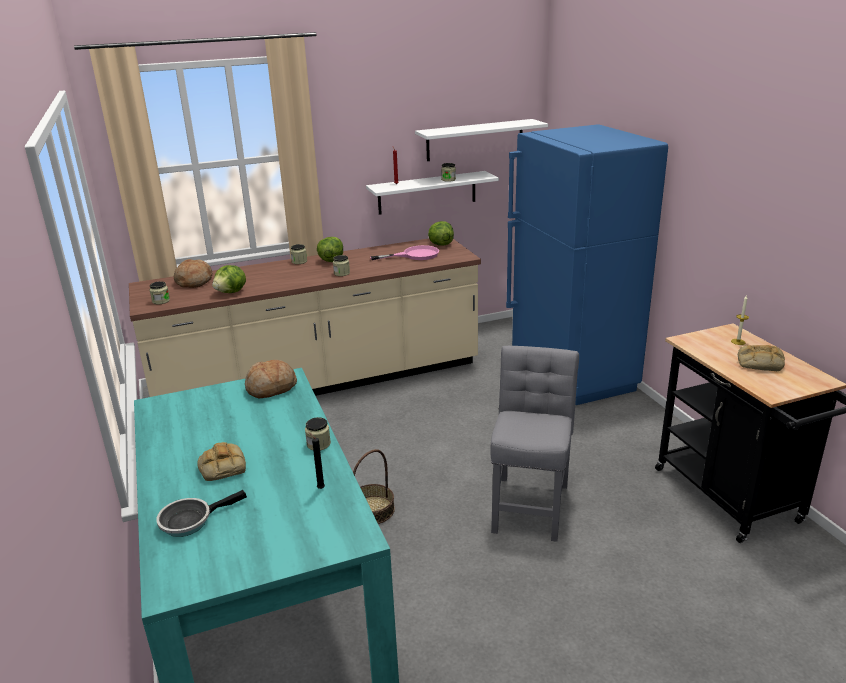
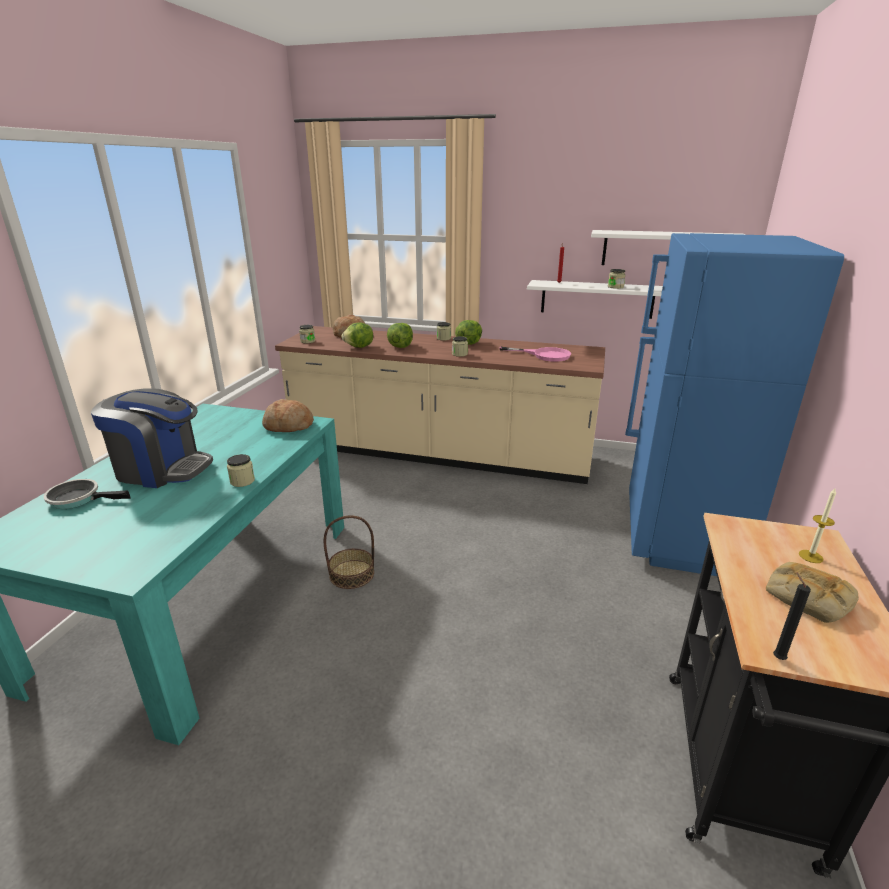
camera: 35 degrees right, 0 degrees up
bread [197,442,246,481] -> coffee machine [91,388,213,488]
black candle [309,432,325,489] -> black candle moved to [773,572,811,660]
lettuce [428,221,454,246] -> lettuce moved to [387,323,413,348]
grey chair [490,346,579,542] -> none

